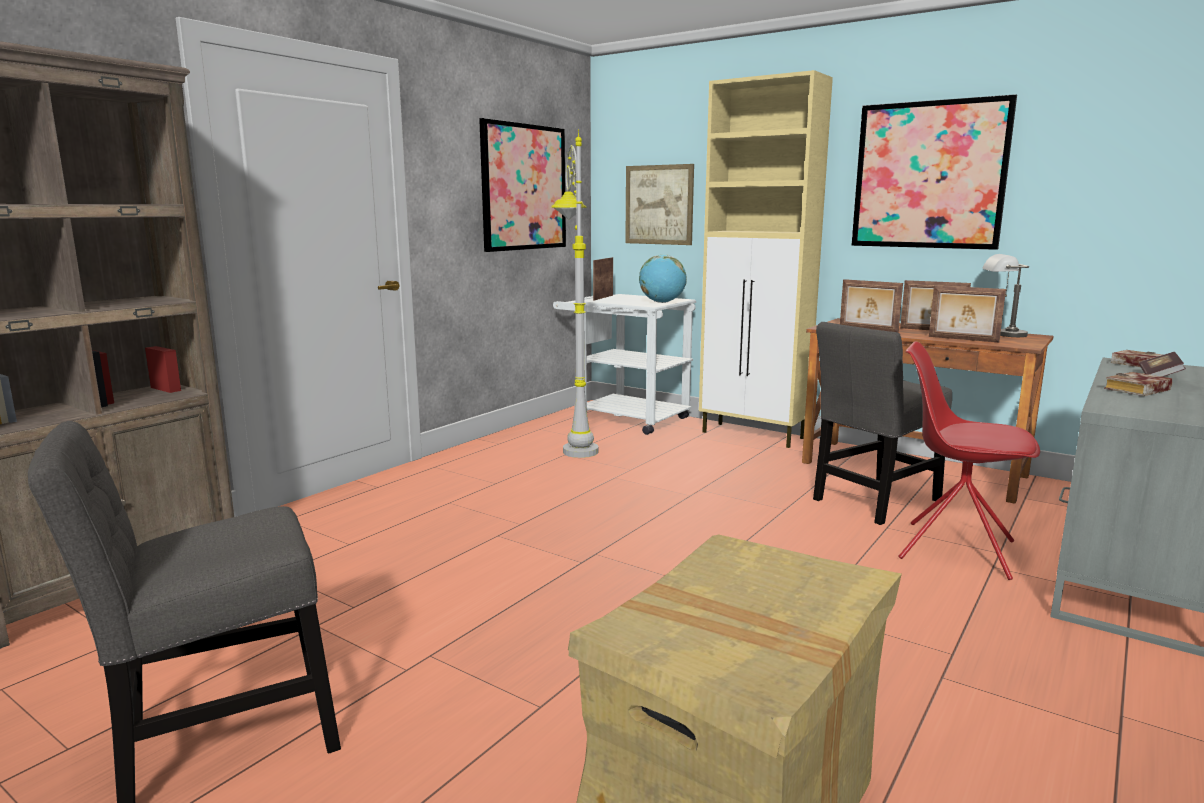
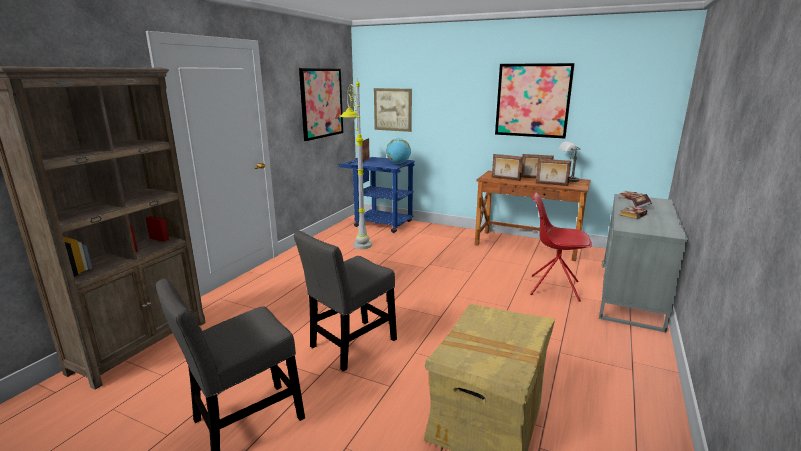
camera: 10 degrees left, 5 degrees up
white cart [553,294,696,435] -> blue cart [338,157,415,233]
beige cabinet [699,70,833,448] -> none
grey chair [813,322,952,525] -> grey chair moved to [294,231,397,371]

